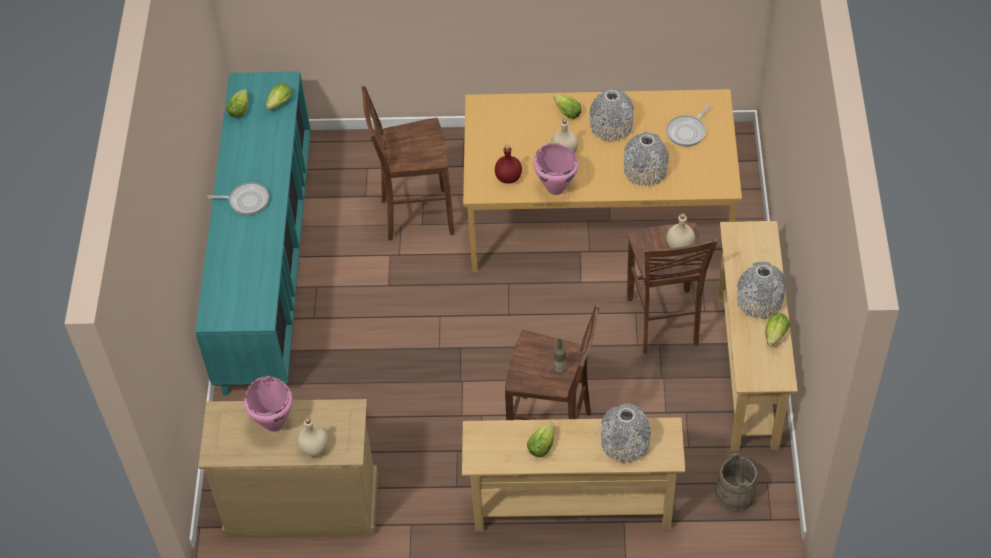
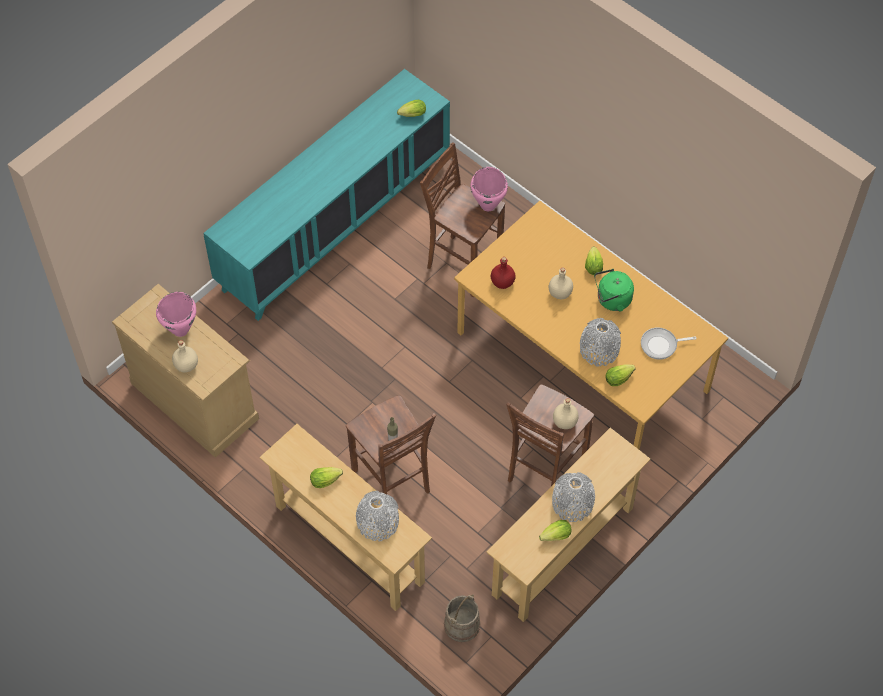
camera: 40 degrees right, 5 degrees up
frying pan [207,182,269,215] -> none
lettuce [226,89,248,118] -> lettuce moved to [606,364,636,386]
pink cooking pot [533,143,579,195] -> pink cooking pot moved to [470,167,508,211]
grey vase [589,88,634,142] -> green kettle [594,269,634,312]

